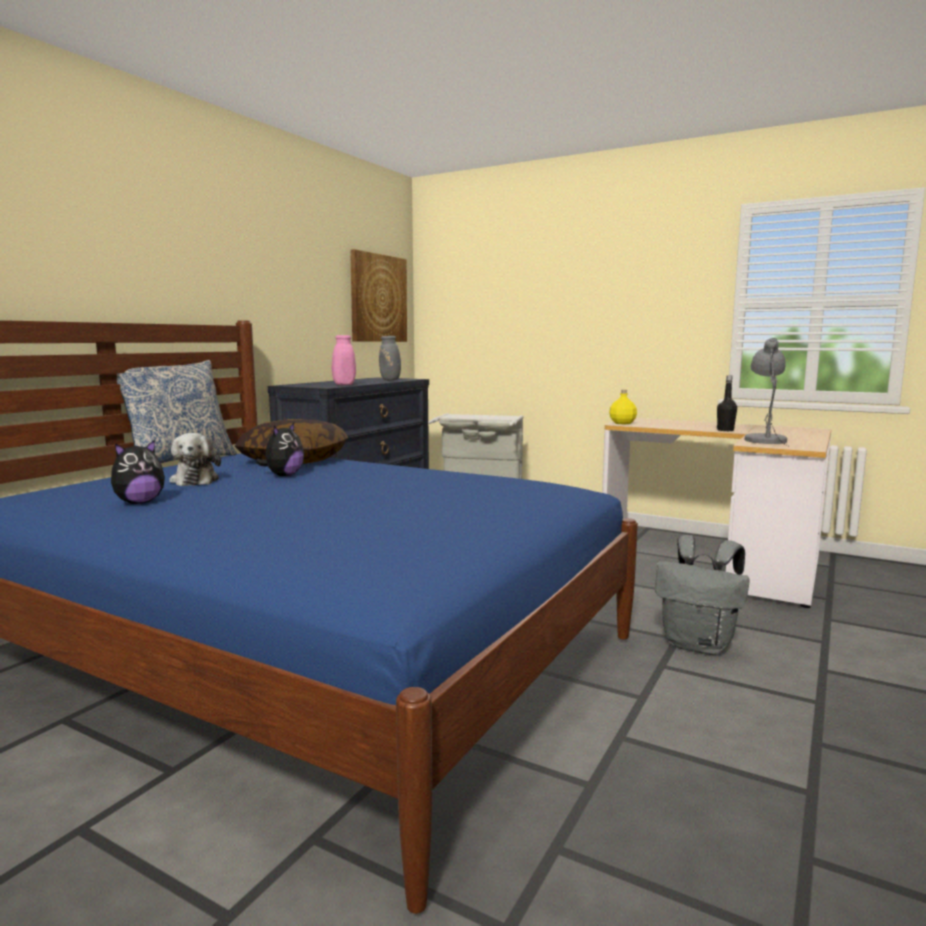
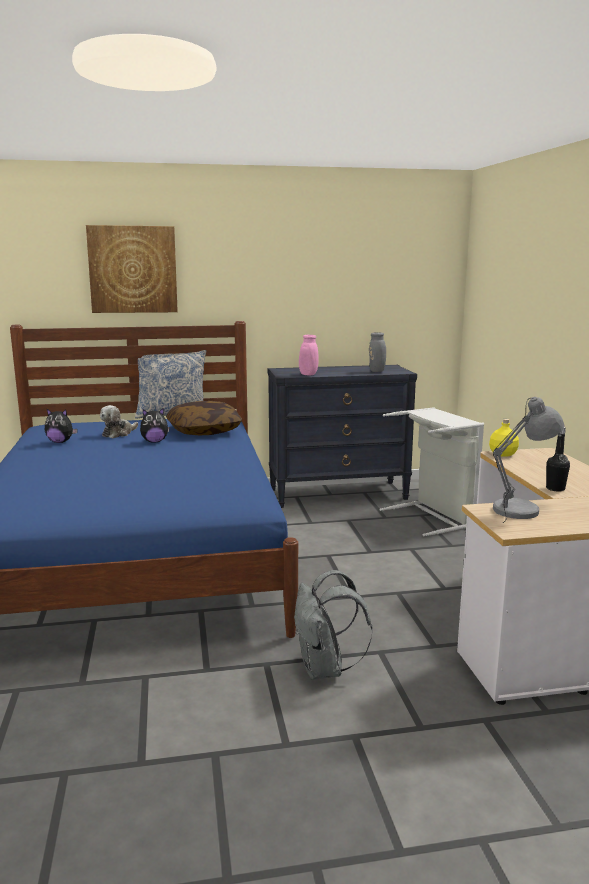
camera: 50 degrees right, 5 degrees up
picture [350,249,407,342] -> picture moved to [86,225,178,313]

